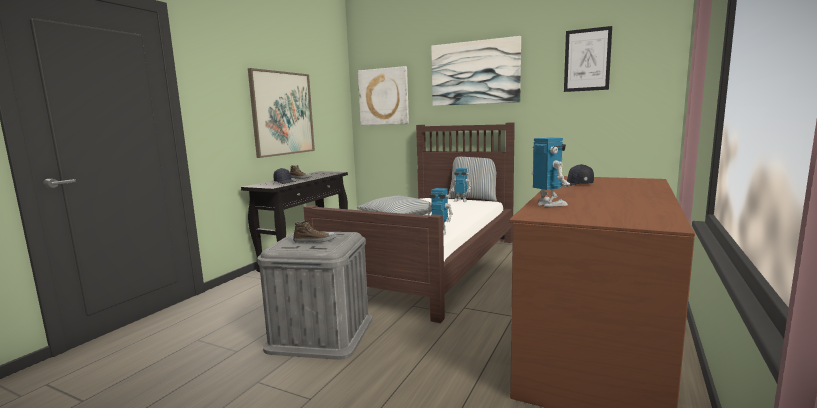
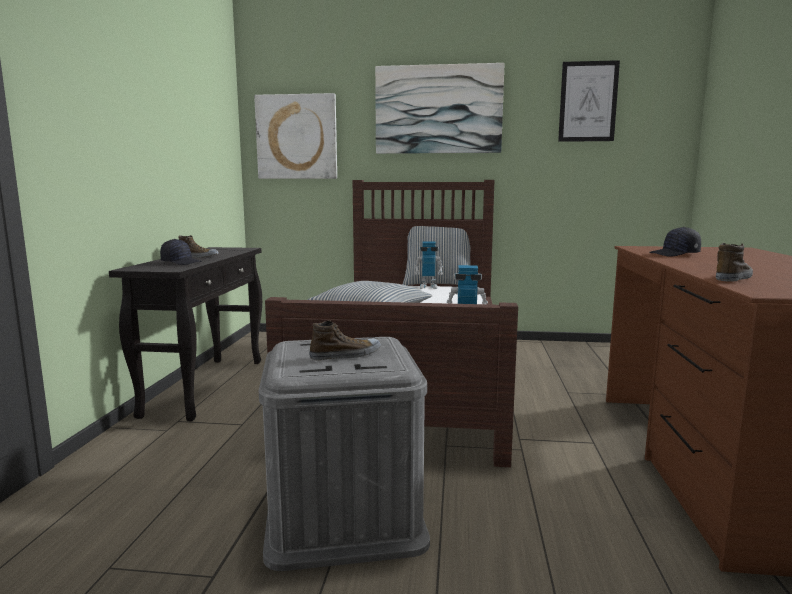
camera: 20 degrees left, 0 degrees up
picture [248,68,315,158] -> none
toy robot [531,137,570,207] -> shoe [716,243,753,282]

